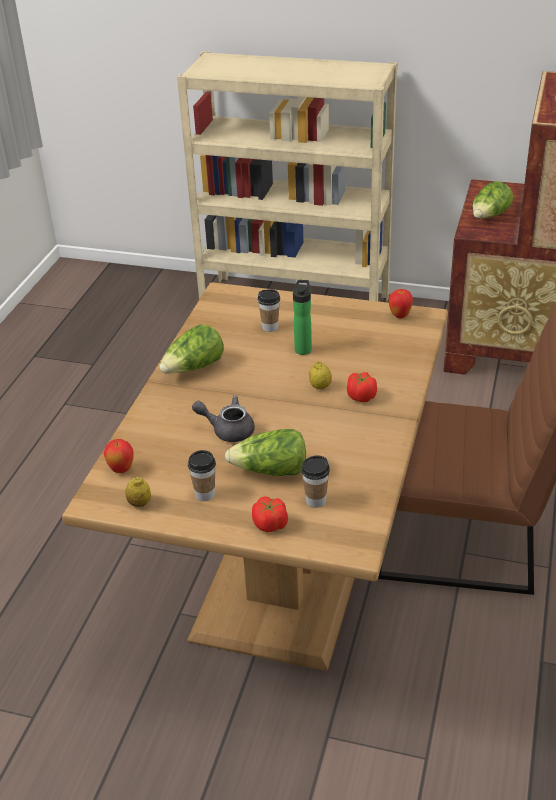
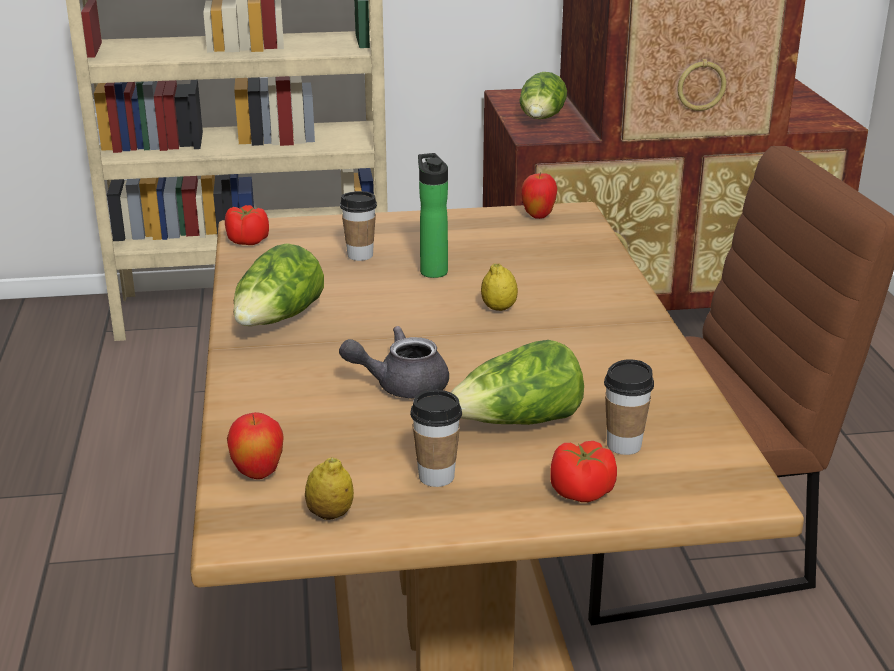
camera: 25 degrees left, 10 degrees down
tomato [347,372,377,402] -> tomato moved to [225,205,269,245]

